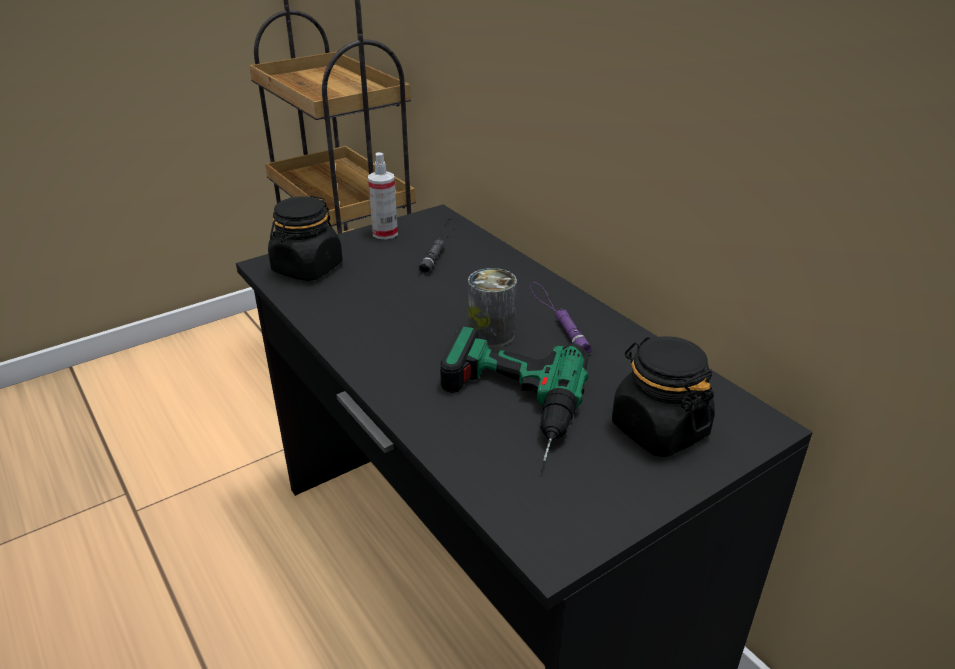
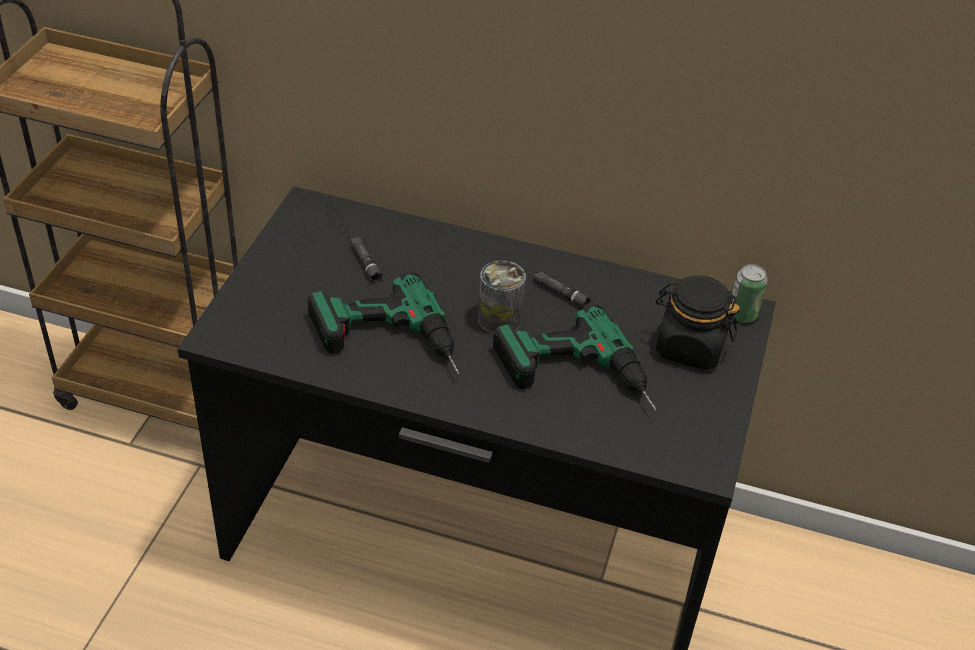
camera: 40 degrees left, 10 degrees up
black jar [268,195,343,281] -> none
spray bottle [368,152,398,239] -> none
purple flashlight [530,282,591,354] -> black flashlight [477,249,590,308]
none -> power drill [307,271,459,374]
none -> can [731,264,767,323]

